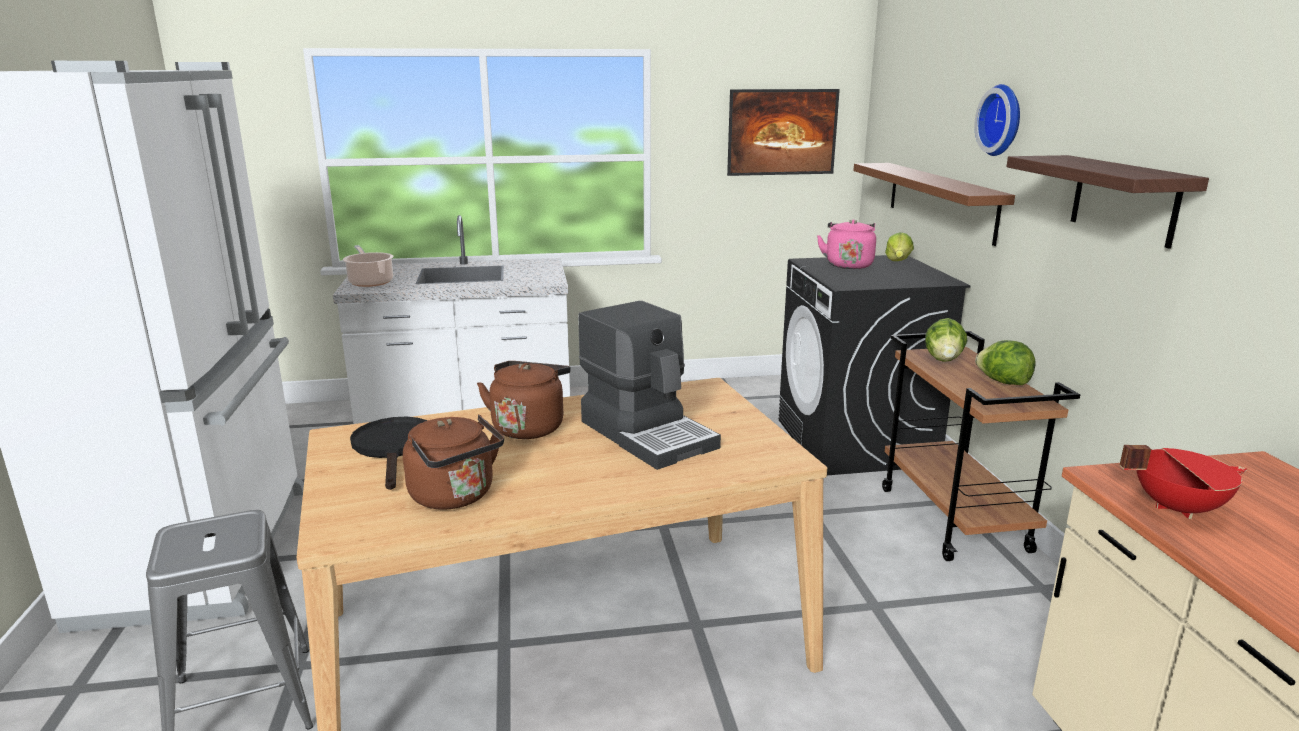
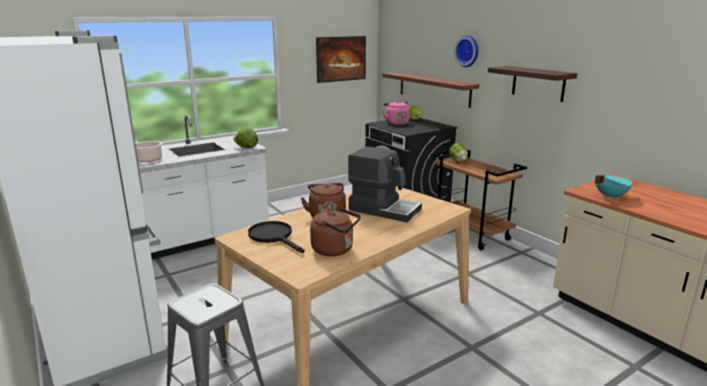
camera: 25 degrees left, 0 degrees up
lettuce [975,340,1036,385] -> lettuce moved to [234,128,258,148]
red cooking pot [1119,445,1247,519] -> turquoise cooking pot [595,174,633,199]

